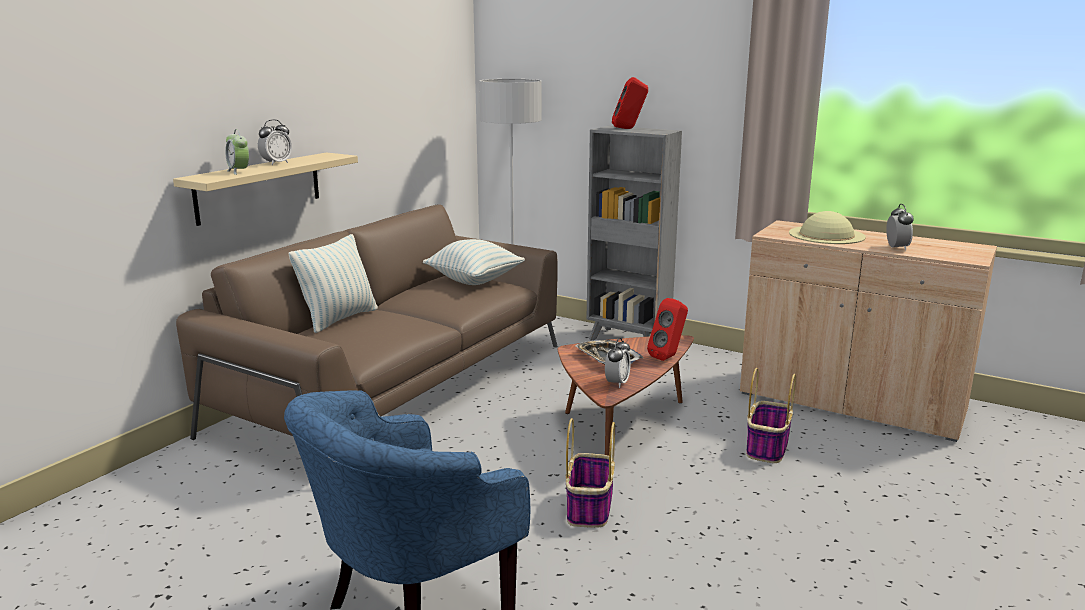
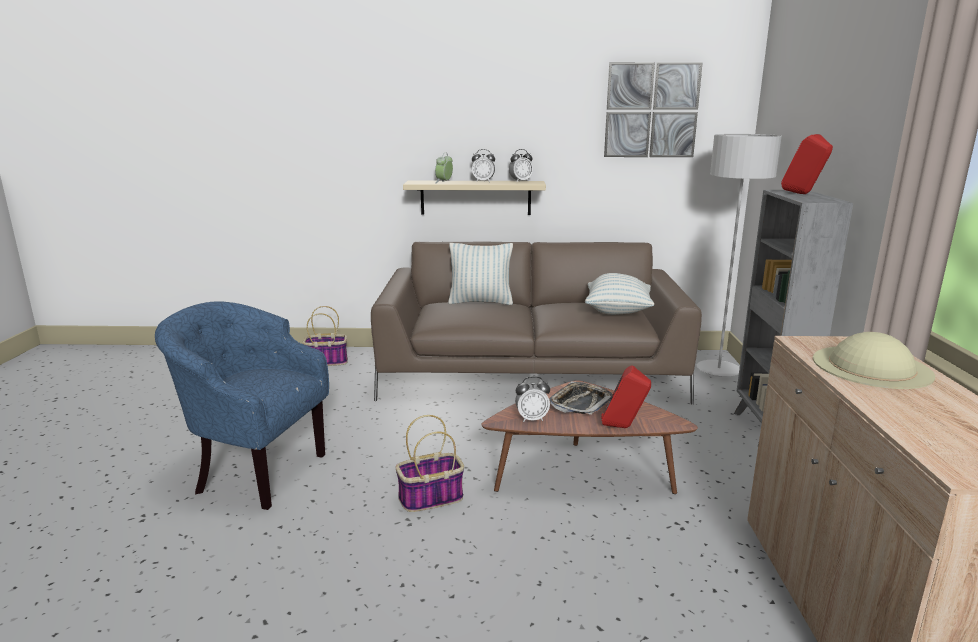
camera: 60 degrees right, 0 degrees up
basket [746,368,796,463] -> basket moved to [302,306,348,366]
alarm clock [886,204,914,251] -> alarm clock moved to [509,149,533,182]
none -> picture [604,62,703,157]

